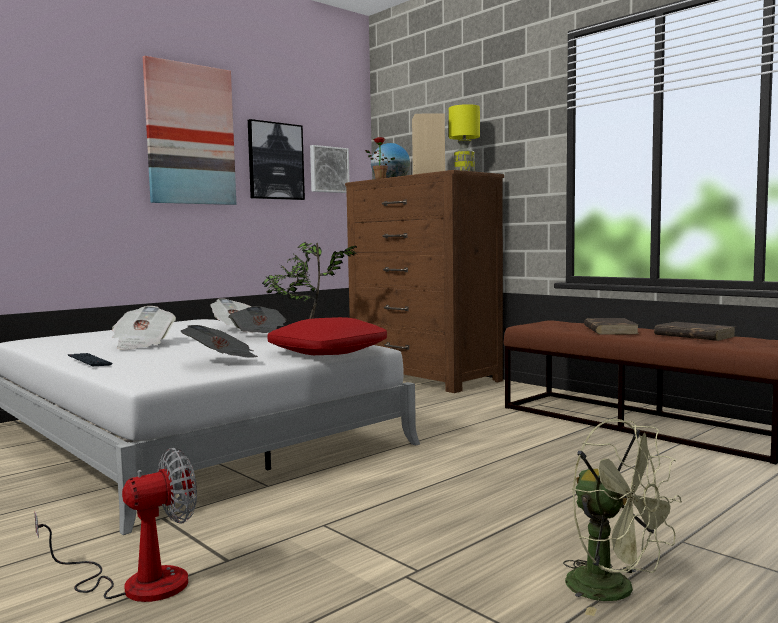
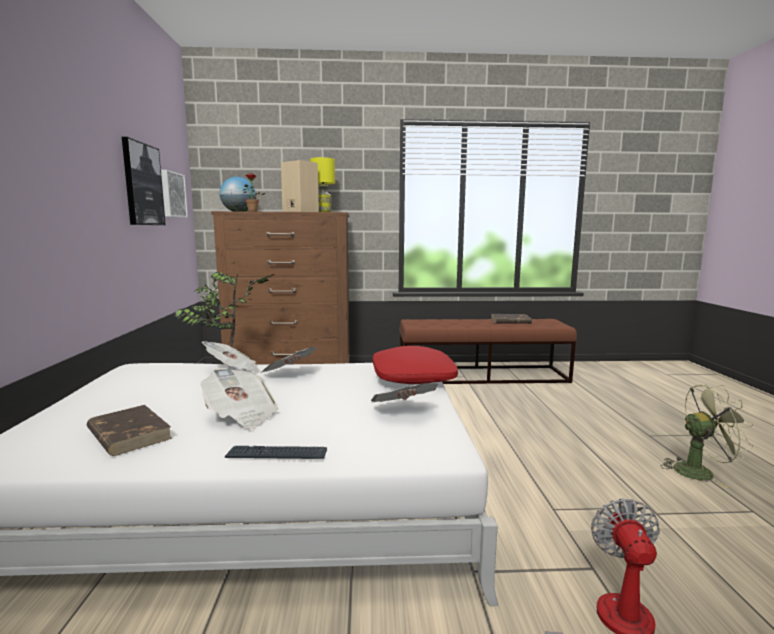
camera: 50 degrees left, 5 degrees up
picture [143,56,236,205] -> none
brown book [584,318,639,335] -> brown book moved to [87,405,172,456]

